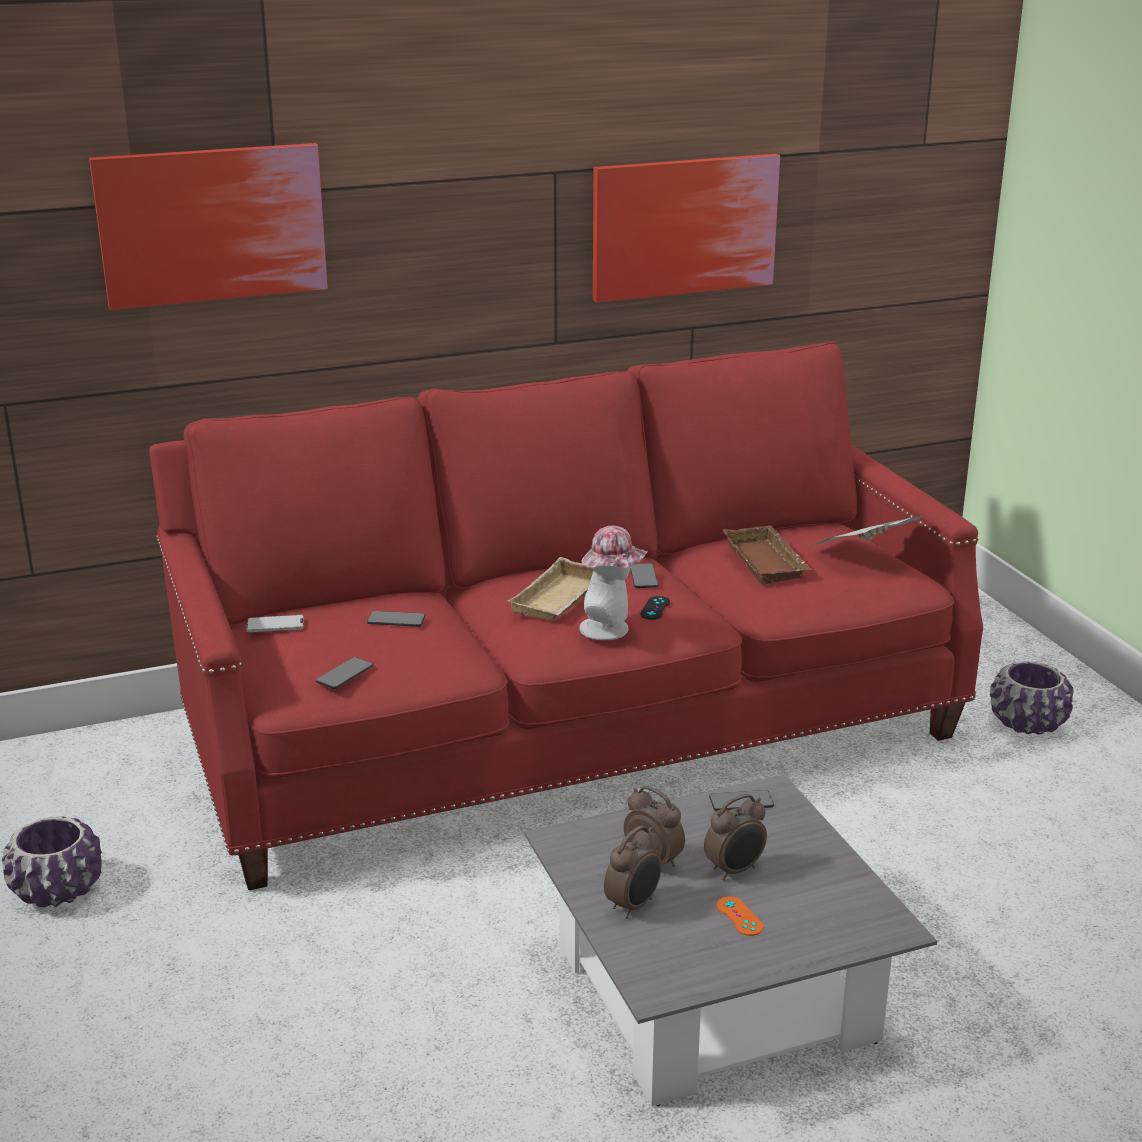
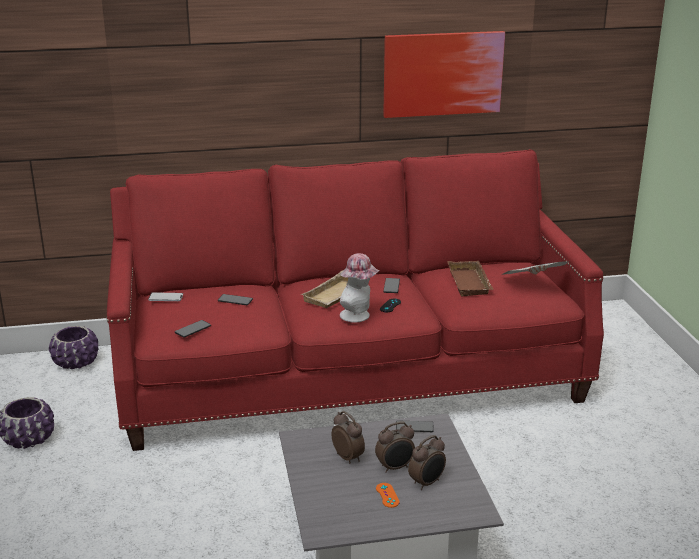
camera: 10 degrees right, 0 degrees up
picture [89,143,328,310] -> none
alarm clock [604,825,662,918] -> alarm clock moved to [408,435,446,490]
purple planter [990,661,1074,735] -> purple planter moved to [49,326,99,369]

